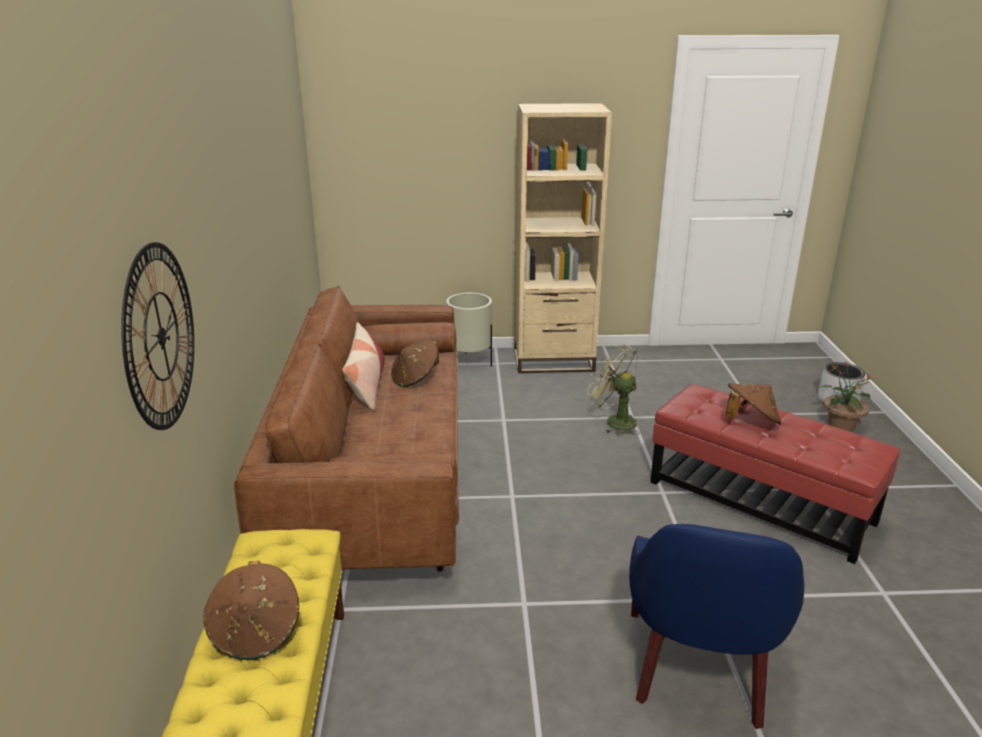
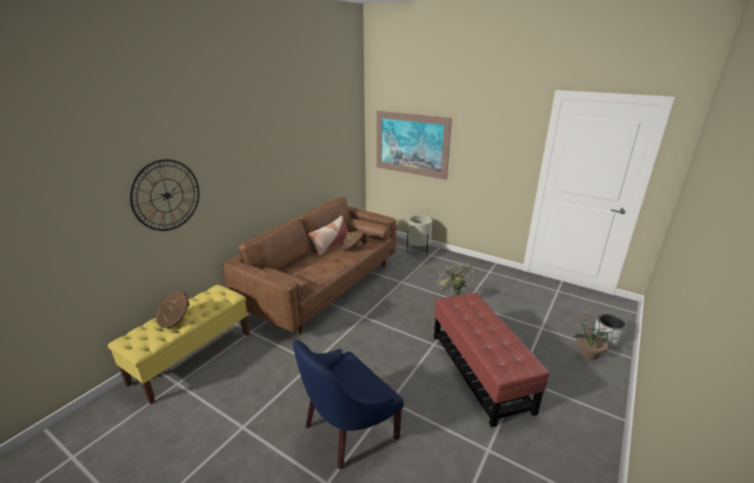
camera: 35 degrees right, 0 degrees up
beige bookcase [514,103,612,373] -> none
brown hat [726,383,781,425] -> none
none -> picture [377,111,452,180]

